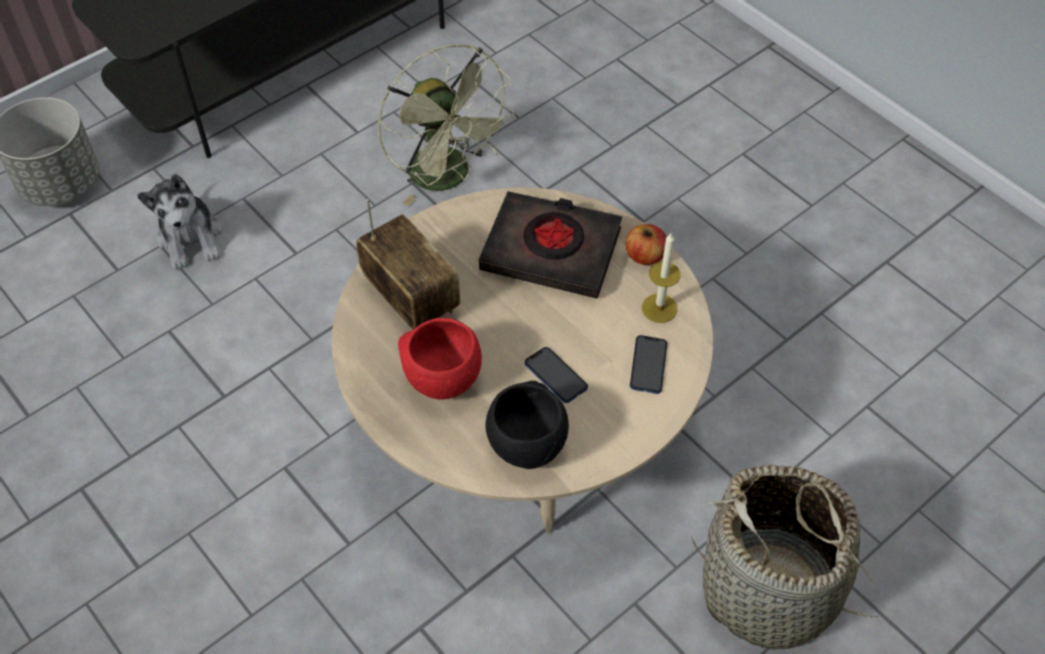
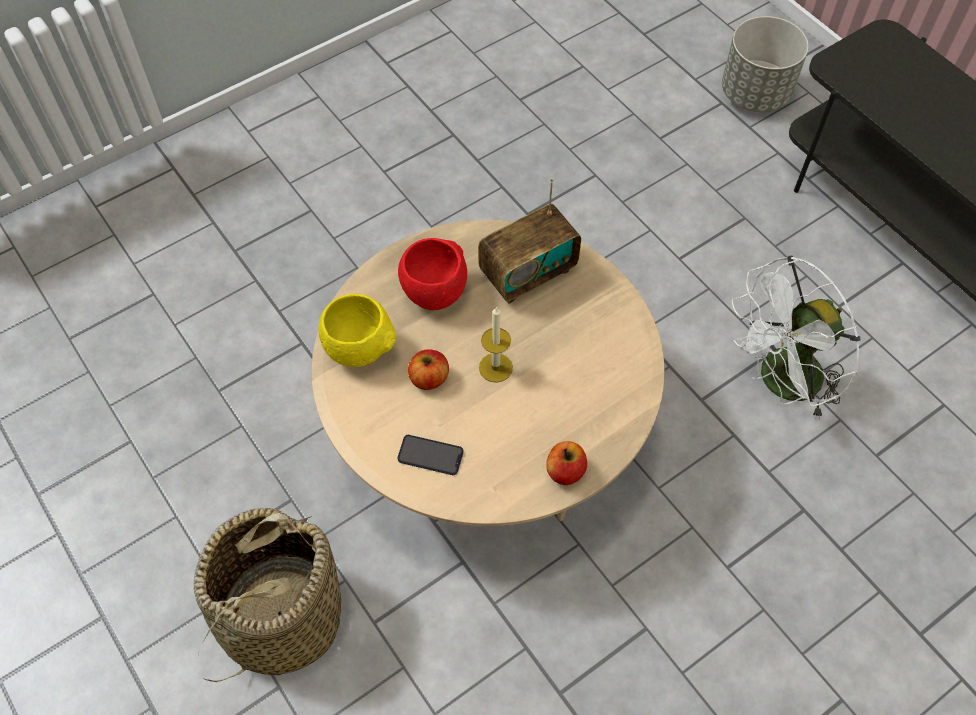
camera: 95 degrees right, 5 degrees up
plush toy [137,174,222,270] -> none
green fan [377,44,516,206] -> white fan [732,256,860,420]
black book [479,191,622,298] -> none
black bowl [485,381,569,469] -> yellow bowl [319,294,397,367]
phone [525,347,588,403] -> apple [408,349,449,390]
candle [642,233,681,323] -> candle moved to [479,307,513,382]

